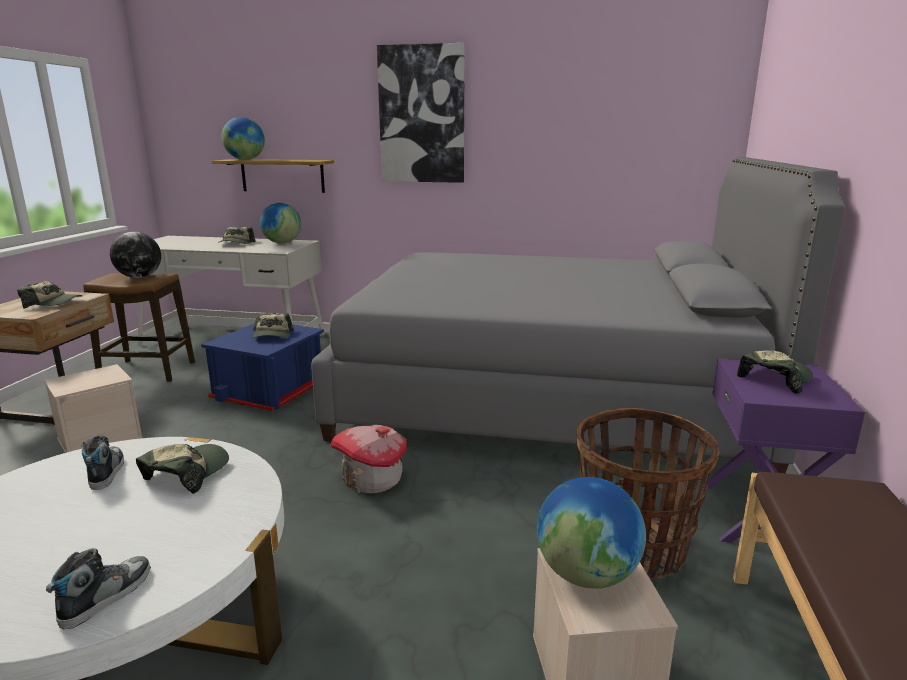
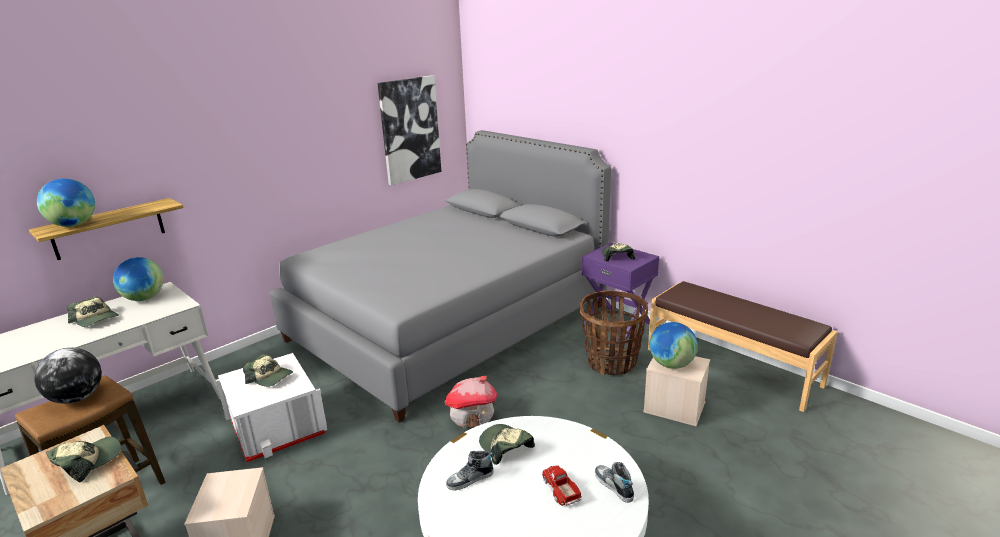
camera: 55 degrees left, 5 degrees up
shoe [82,435,124,490] -> shoe turned 45 degrees counterclockwise [446,451,494,491]
blue storage box [201,323,324,411] -> white storage box [216,353,328,462]
picture [377,43,465,183] -> picture moved to [377,75,441,185]
none -> toy truck [542,465,582,506]

